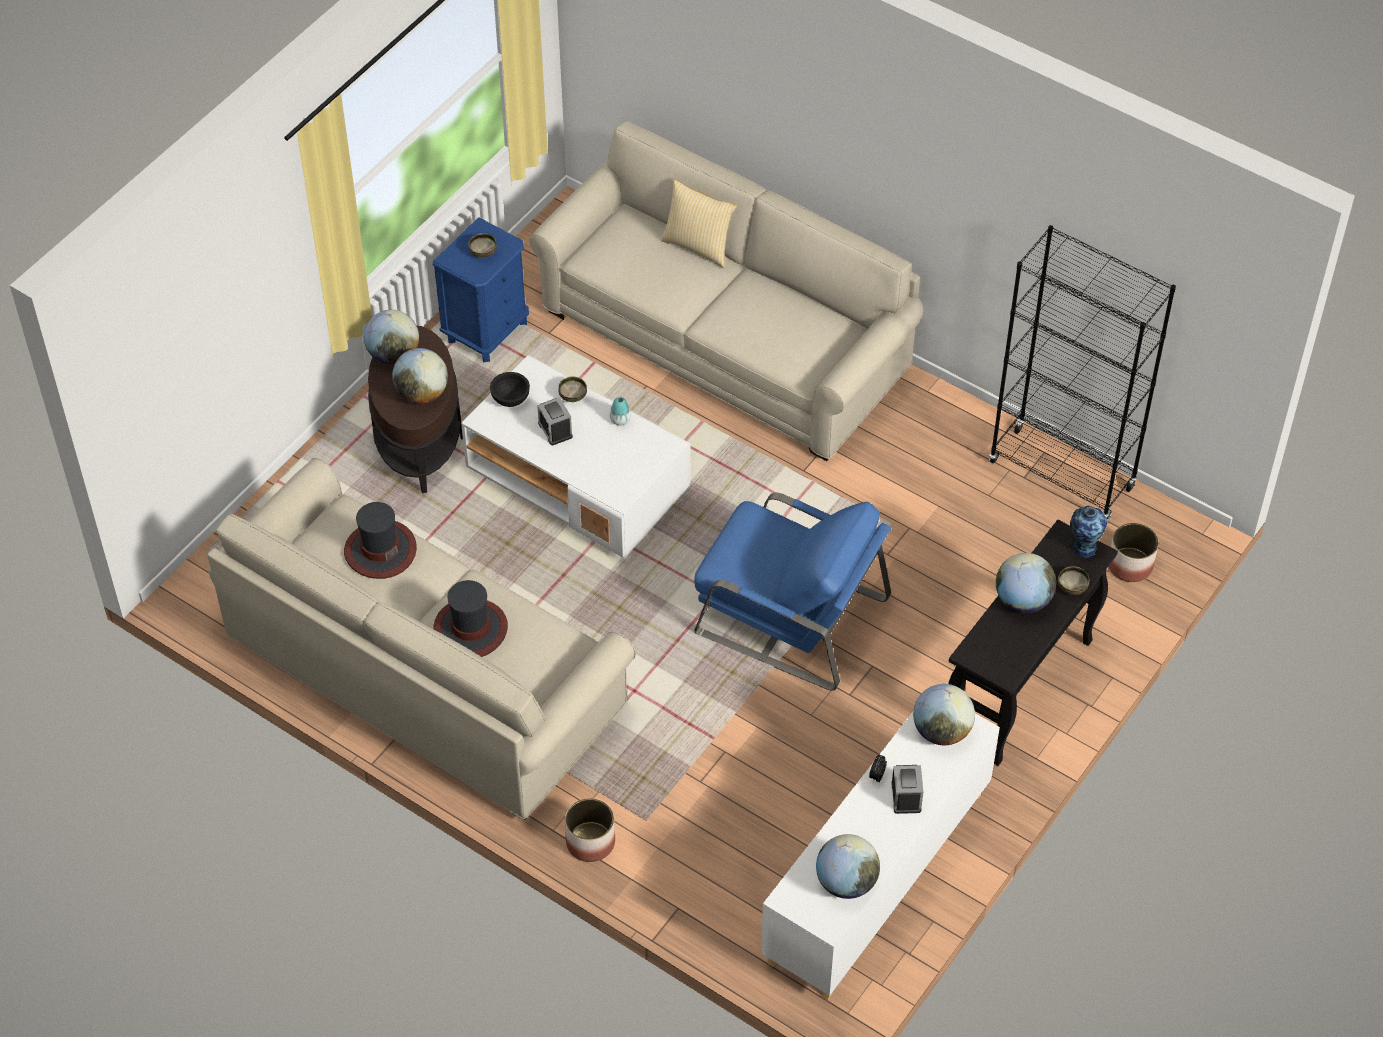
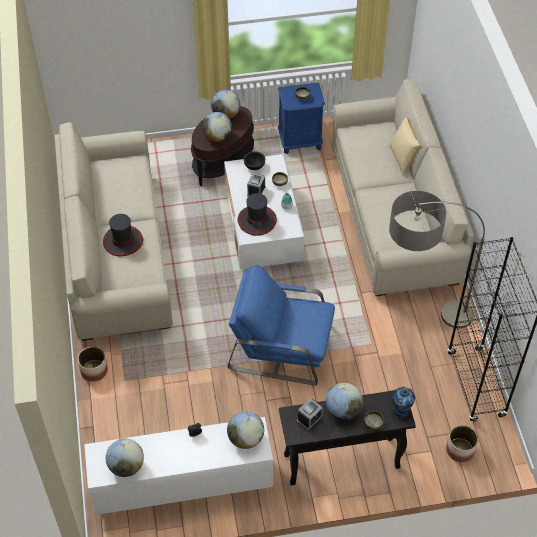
camera: 45 degrees right, 0 degrees up
hat [344,502,417,579] -> hat moved to [238,193,277,236]
blue armchair [694,493,891,691] -> blue armchair turned 120 degrees clockwise [228,265,335,386]
alarm clock [891,765,923,814] -> alarm clock moved to [297,398,323,430]
none -> floor lamp [389,191,485,328]

